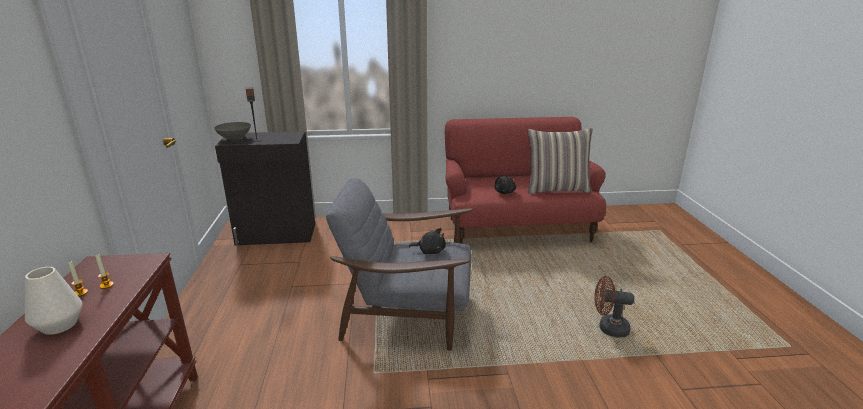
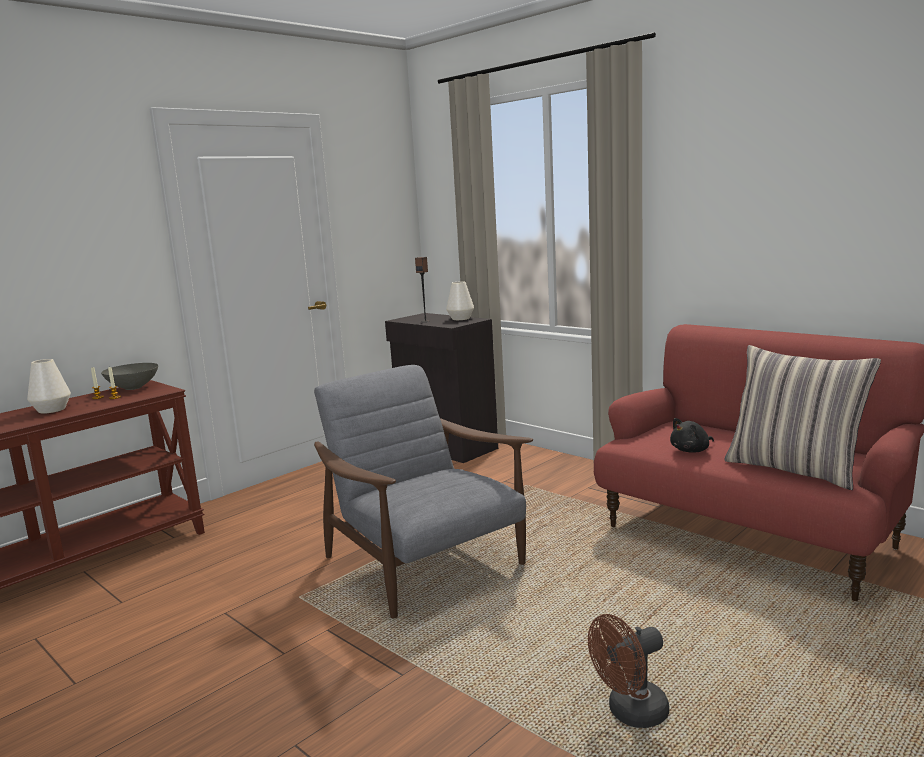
camera: 50 degrees right, 10 degrees down
grey bowl [214,122,251,140] -> grey bowl moved to [101,363,158,390]
black plush toy [409,228,446,254] -> none
brown fan [594,276,634,338] -> brown fan turned 90 degrees counterclockwise [588,614,669,728]
none -> white vase [446,281,474,320]

